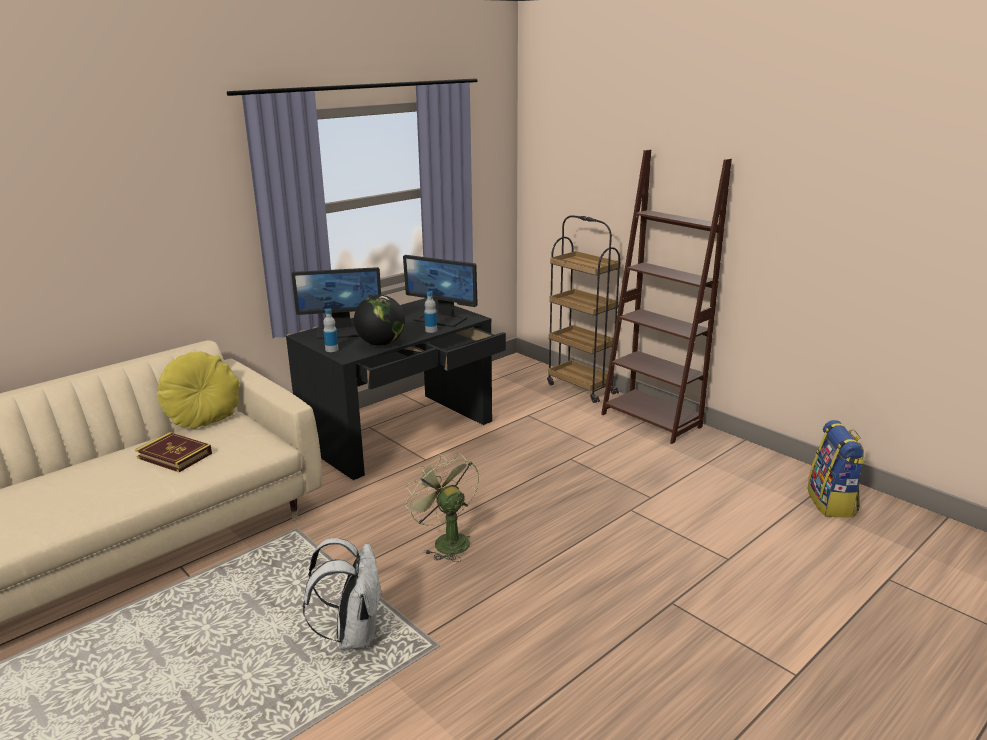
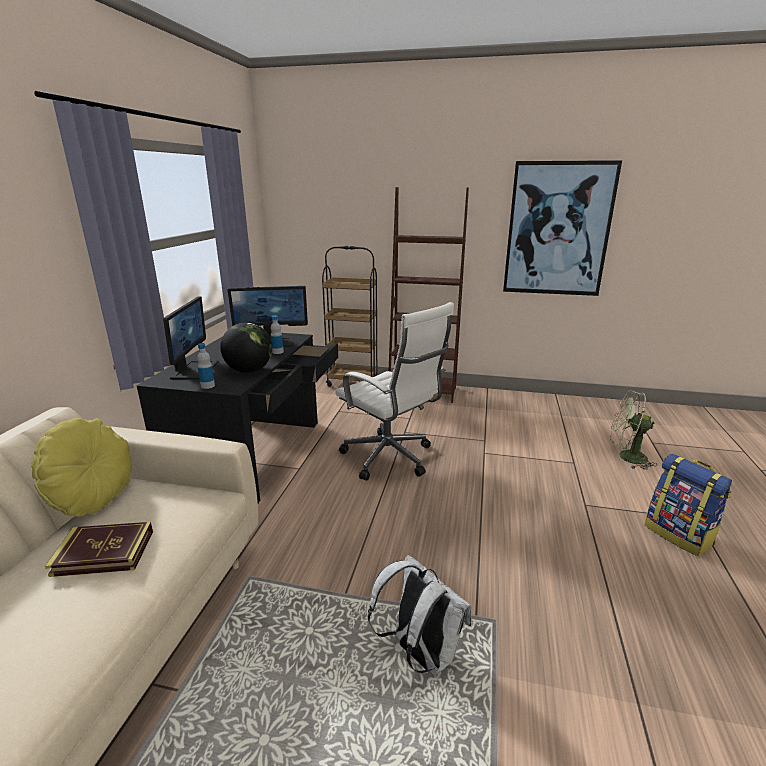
camera: 35 degrees left, 0 degrees up
monitor [292,267,381,339] -> monitor turned 45 degrees counterclockwise [163,296,219,380]
green fan [405,453,479,562] -> green fan moved to [610,390,657,470]
backpack [807,420,865,517] -> backpack moved to [645,454,732,556]
none -> white office chair [335,302,454,481]
none -> picture [503,160,622,296]

